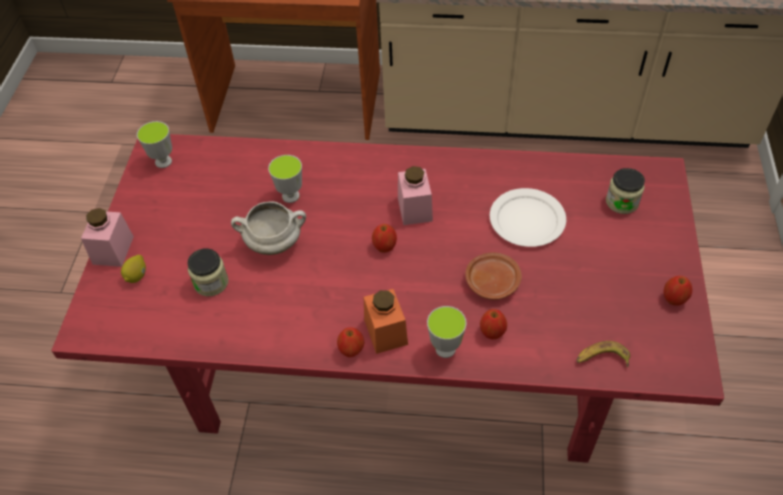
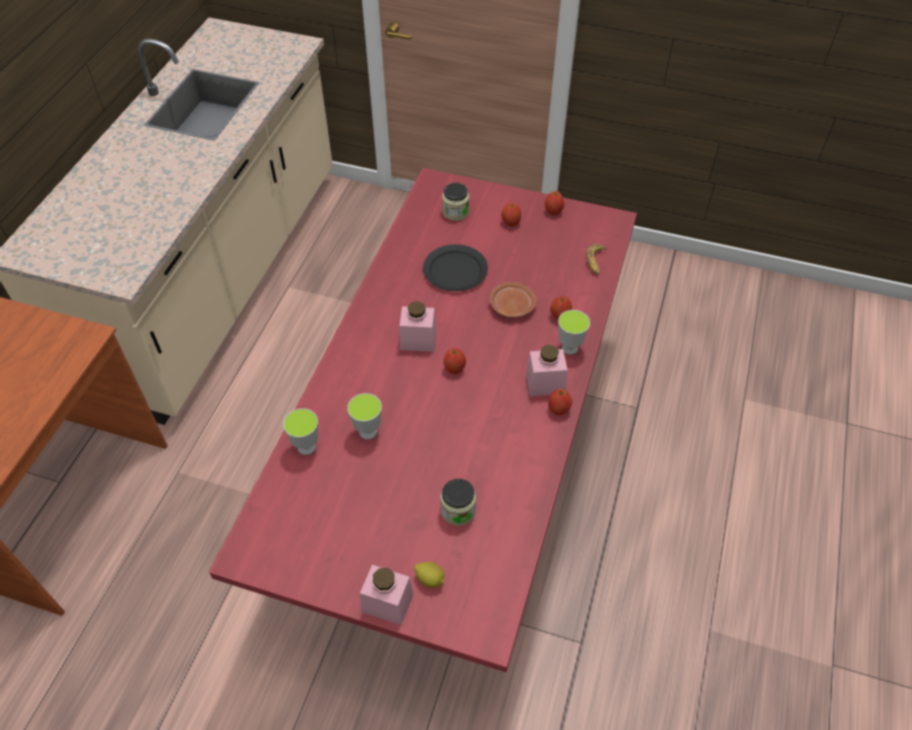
camera: 80 degrees left, 0 degrees up
cup [137,121,172,168] -> cup moved to [283,408,318,455]
white cooking pot [231,201,306,255] -> none
orange jar [364,289,408,354] -> pink jar [526,345,568,396]
white plate [490,188,566,247] -> black plate [423,244,488,291]
none -> apple [501,203,521,226]

